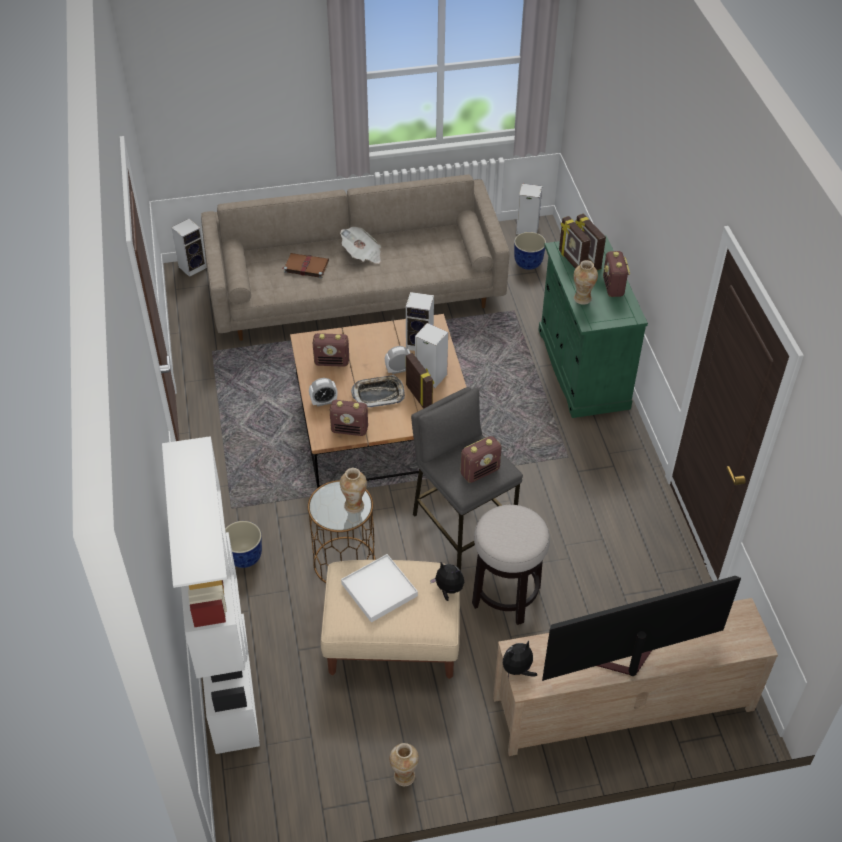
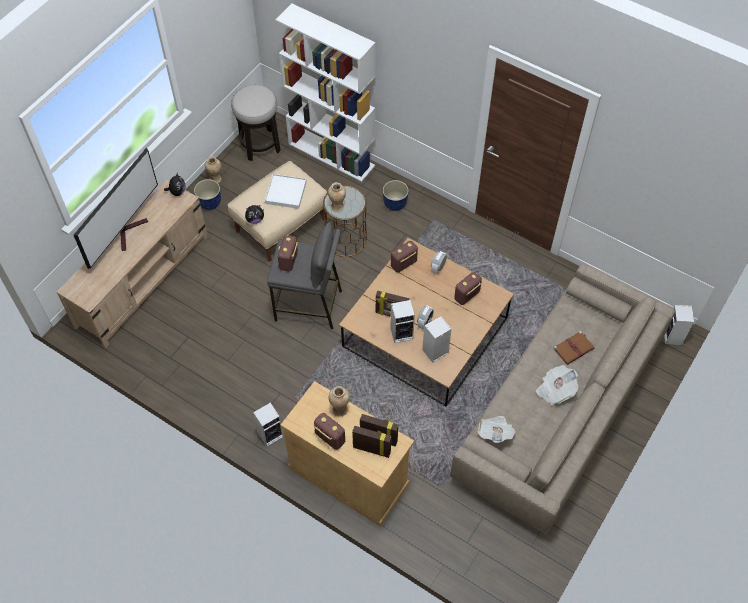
camera: 135 degrees right, 10 degrees up
tray [351,375,405,407] -> none
stool [472,505,550,625] -> stool moved to [231,85,280,161]
planter [514,232,546,270] -> planter moved to [194,179,221,210]
speaker [516,183,542,235] -> speaker moved to [253,403,283,446]
green cabinet [538,235,648,418] -> beige cabinet [280,381,414,527]
none -> newspaper [478,416,516,443]

